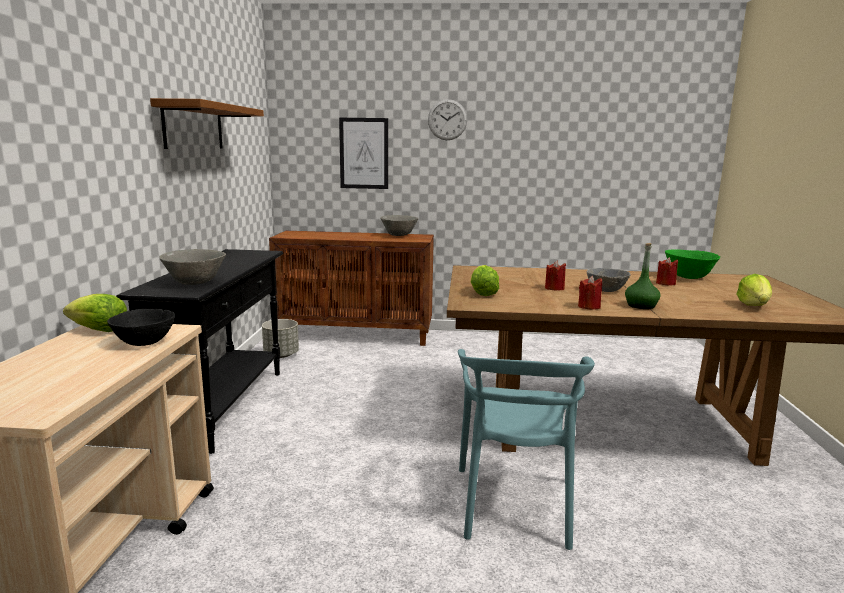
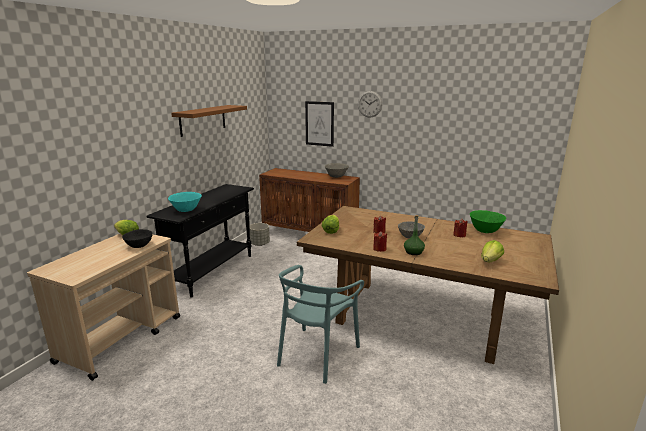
camera: 20 degrees right, 5 degrees up
grey bowl [159,249,226,285] -> turquoise bowl [168,192,202,212]

